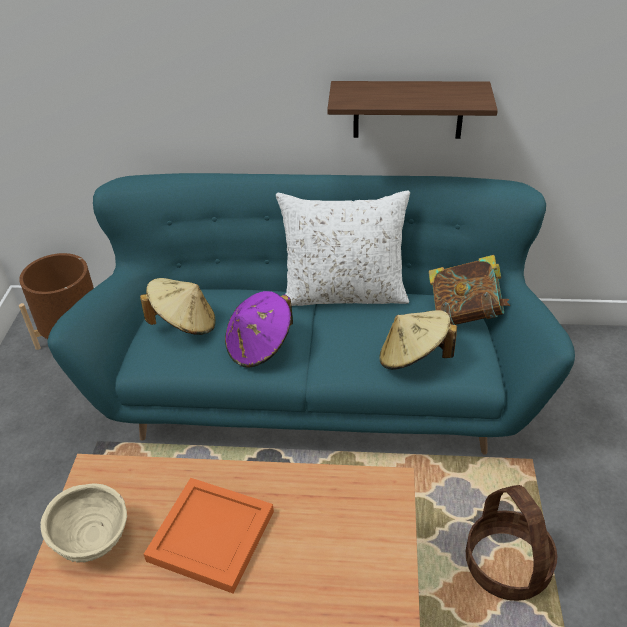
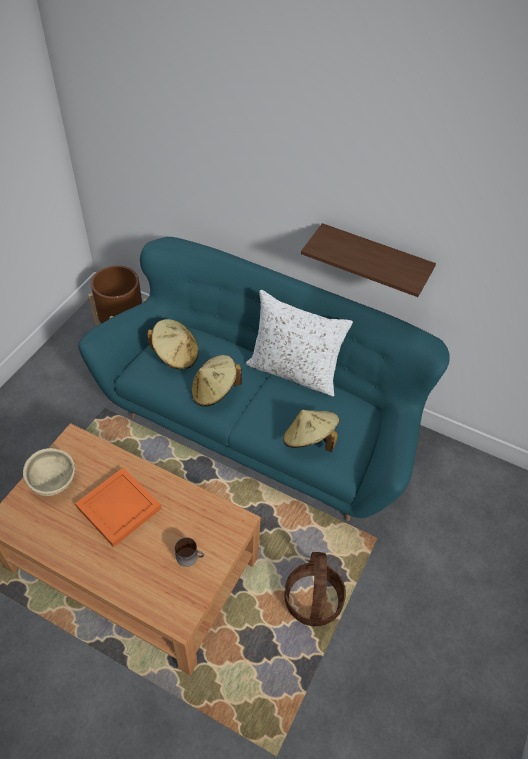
camera: 20 degrees right, 10 degrees up
purple hat [225,291,293,367] -> beige hat [191,355,242,407]
book [429,255,511,326] -> none
none -> mug [175,537,204,567]

